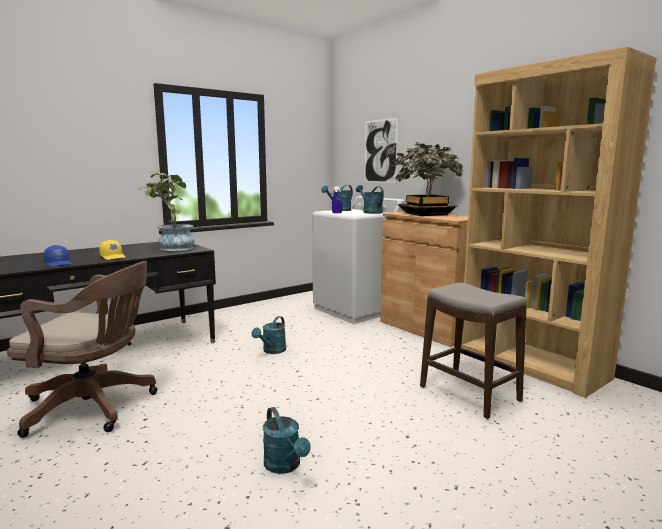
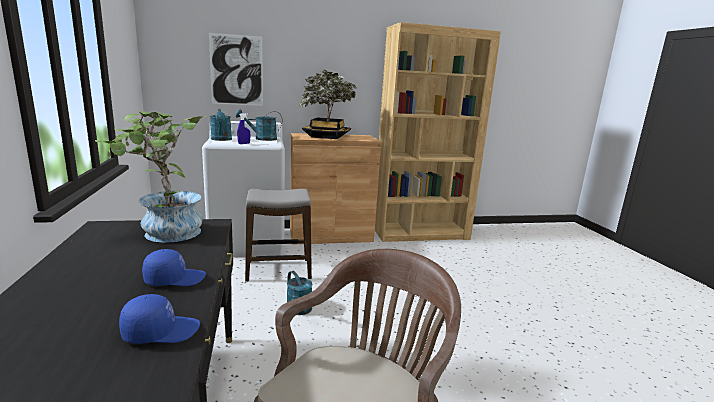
camera: 65 degrees left, 5 degrees up
yellow cap [99,240,126,260] -> blue cap [142,249,206,286]
turquoise watering can [263,407,311,474] -> none
stool [420,283,527,419] -> stool moved to [245,189,312,282]

